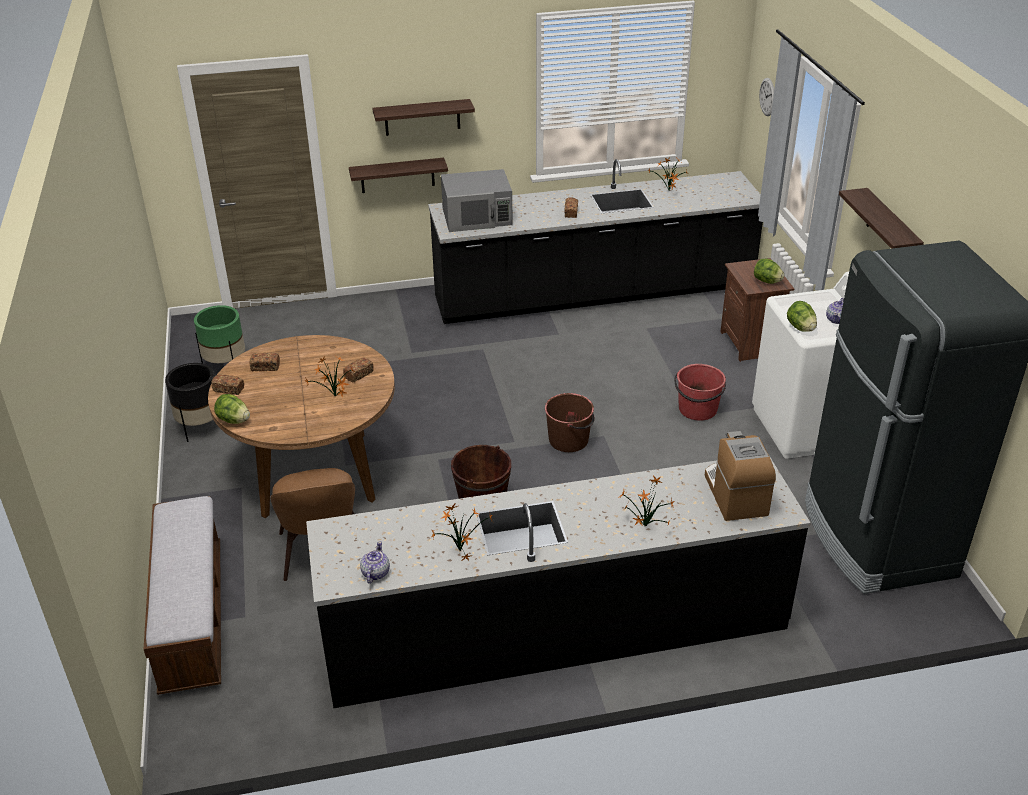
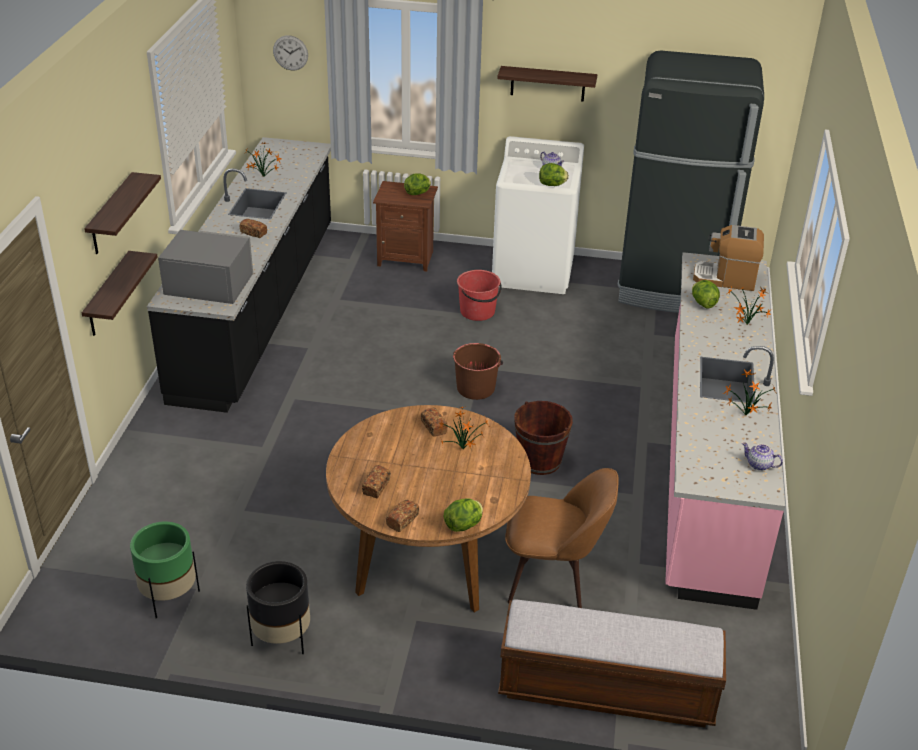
camera: 70 degrees left, 0 degrees up
black counter [306,454,811,708] -> pink counter [665,252,785,610]
grey microwave [441,169,513,232] -> grey microwave turned 90 degrees counterclockwise [158,230,253,304]
none -> lettuce [692,280,720,308]

